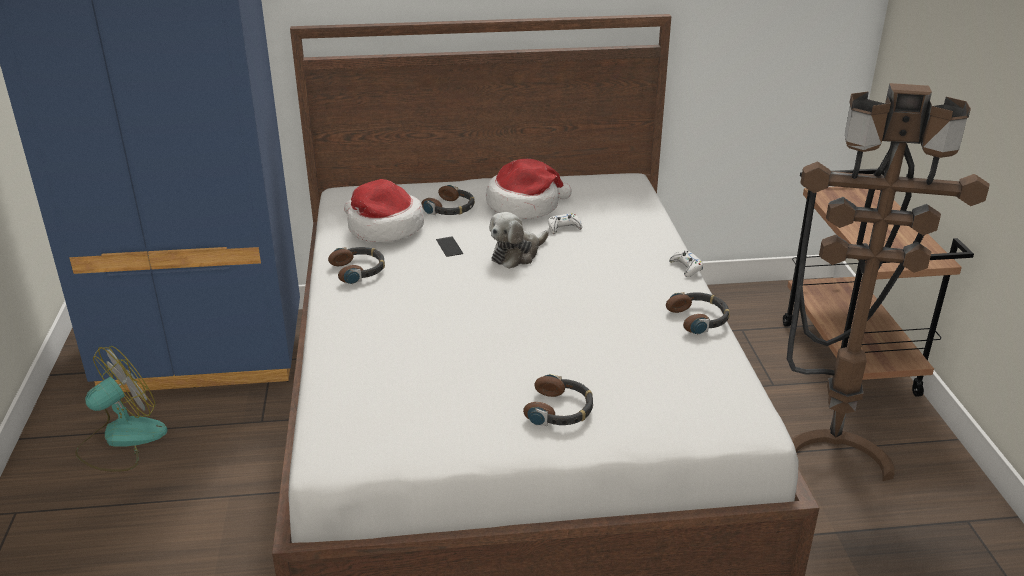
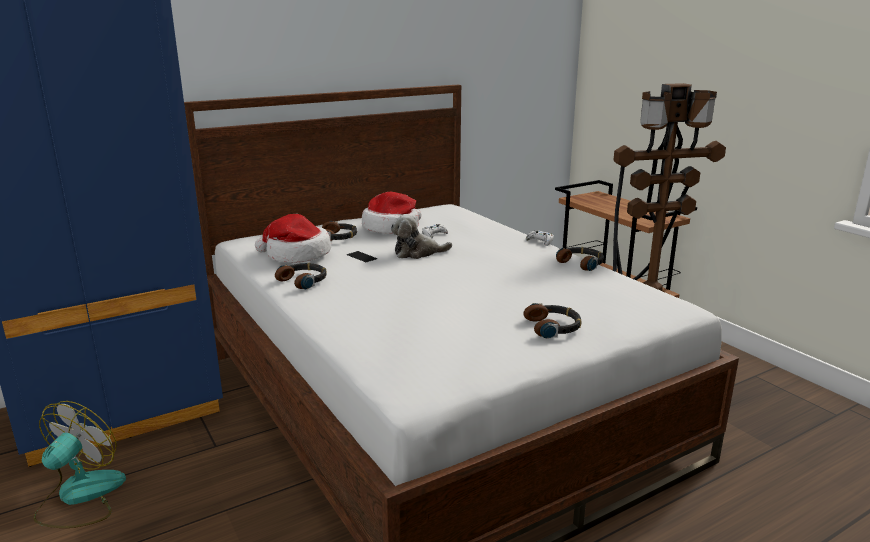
camera: 25 degrees left, 10 degrees down
plush toy [489,212,549,269] -> plush toy turned 60 degrees clockwise [391,214,452,259]

